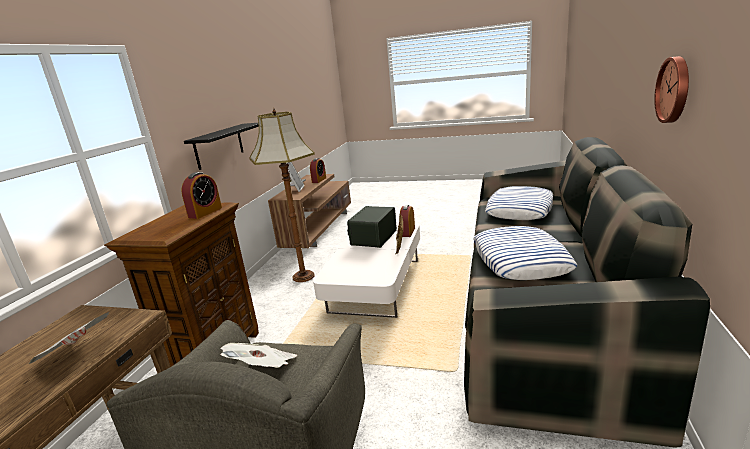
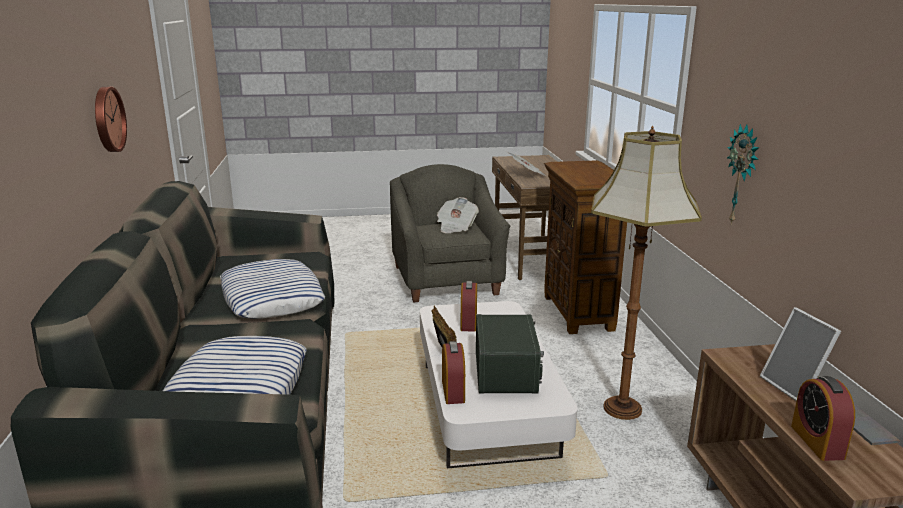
camera: 155 degrees right, 0 degrees up
alarm clock [181,172,222,219] -> alarm clock moved to [461,281,477,332]
black shelf [184,123,259,170] -> wall clock [727,124,759,224]

